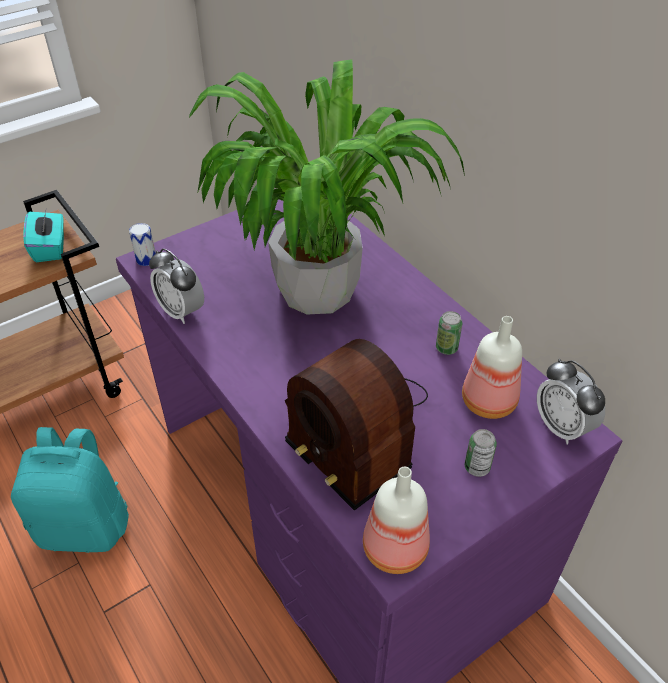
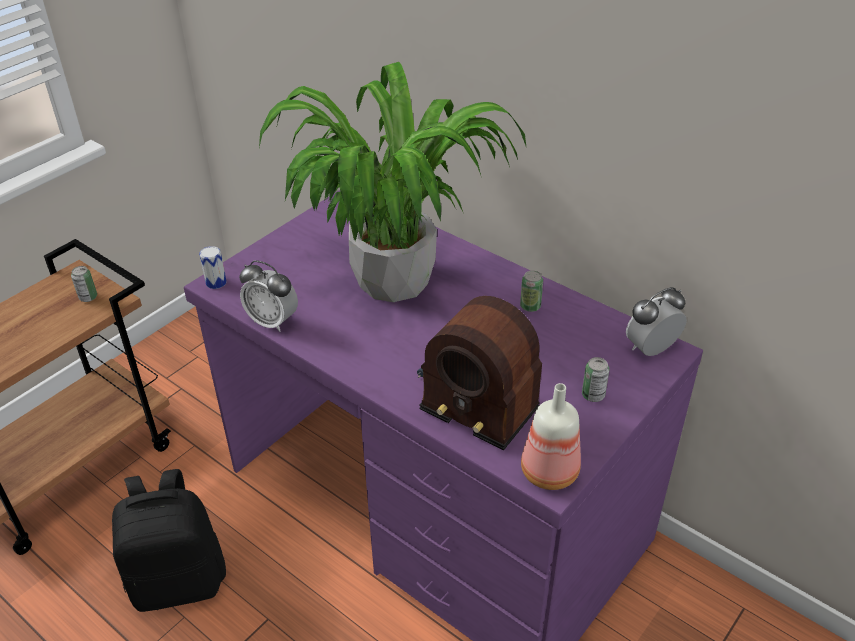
camera: 15 degrees left, 5 degrees down
turquoise backpack [11,427,129,553] -> black backpack [112,469,226,612]
turquoise tissue box [23,207,64,262] -> can [71,266,97,302]
bottle [462,316,522,419] -> none
alarm clock [537,359,605,444] -> alarm clock turned 105 degrees clockwise [626,287,687,356]

